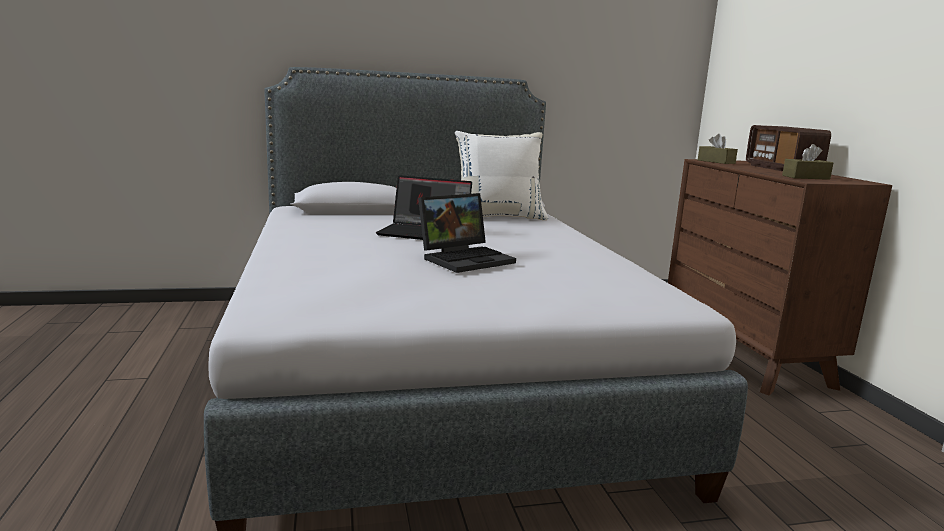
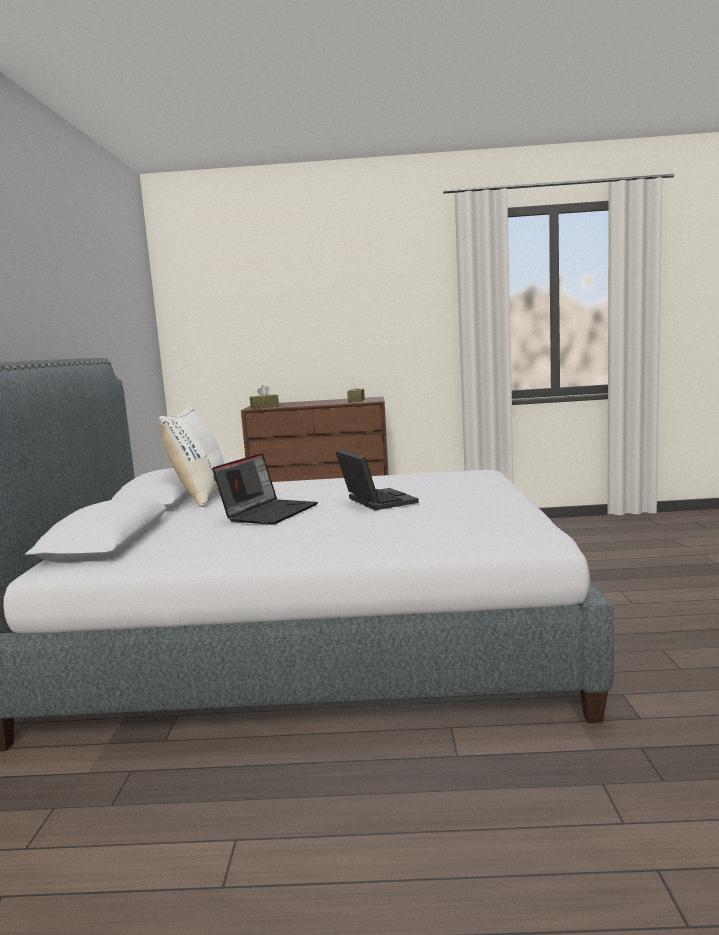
camera: 75 degrees left, 5 degrees down
radio [746,125,831,172] -> none

